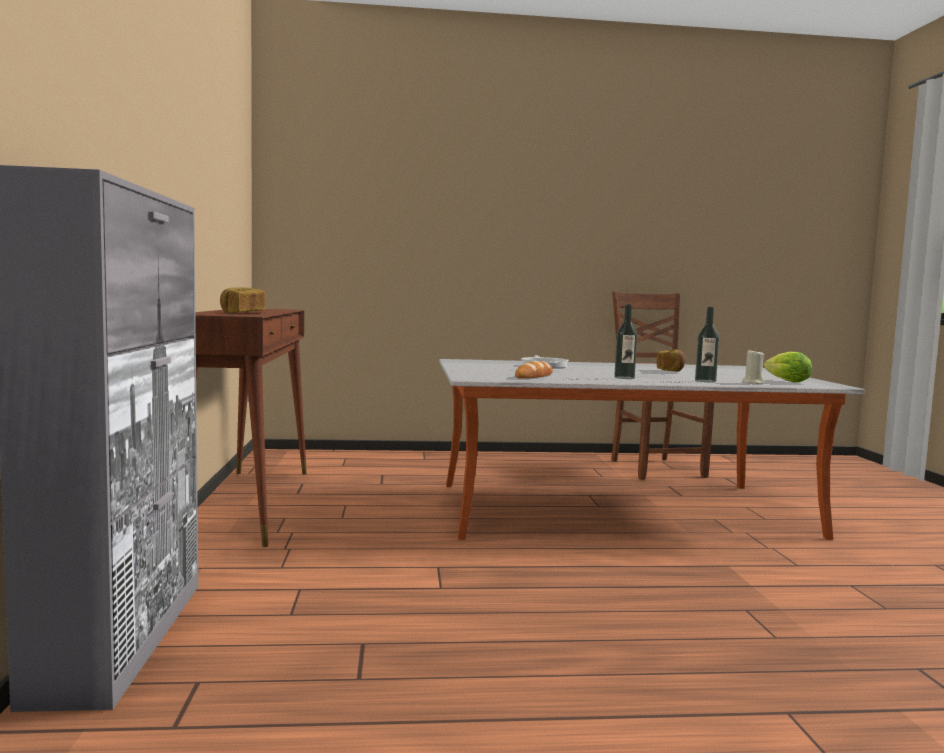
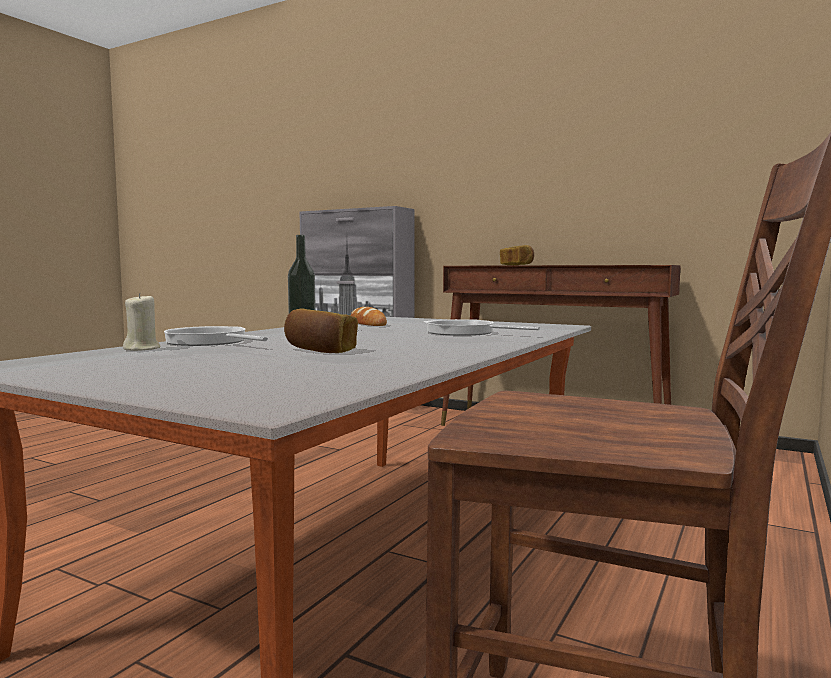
camera: 125 degrees right, 0 degrees up
bottle [695,307,719,382] -> frying pan [164,326,268,346]
lettuce [764,352,812,383] -> none

